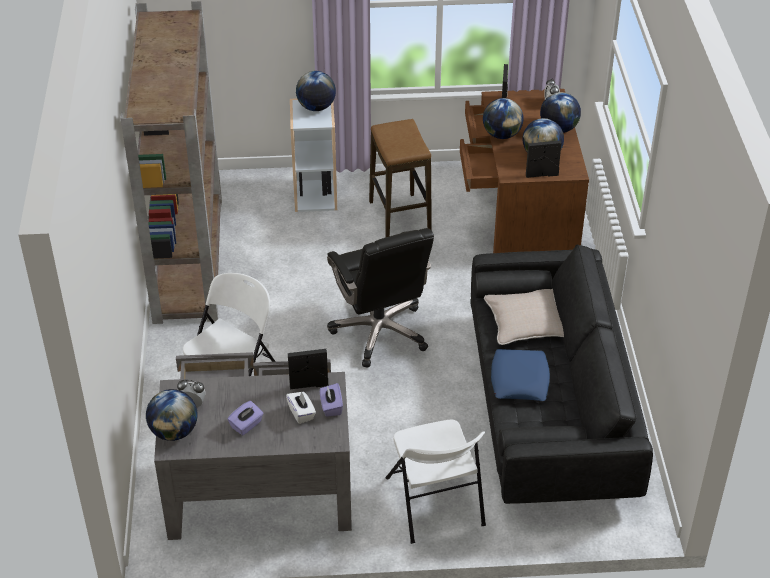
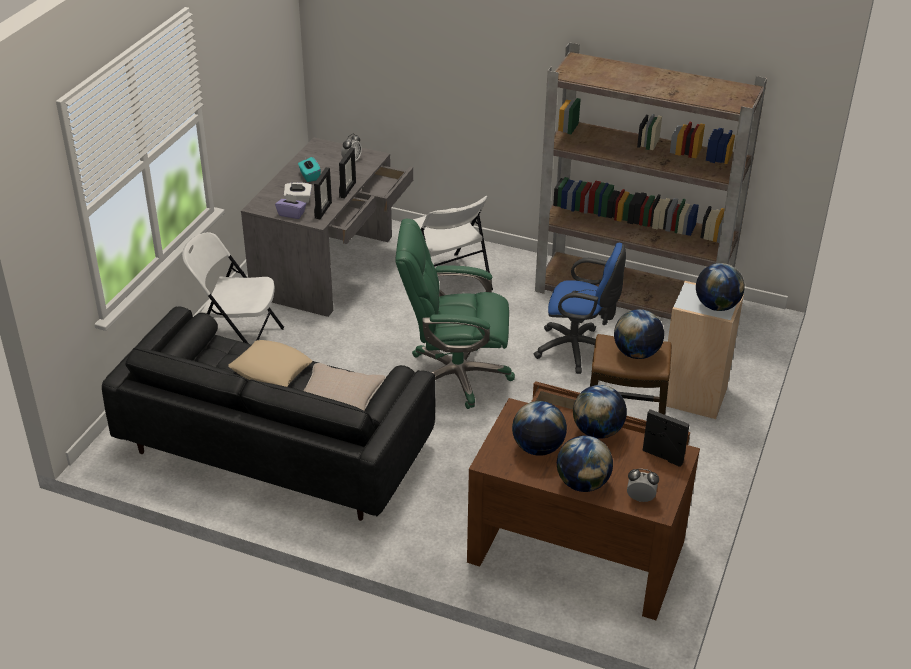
camera: 115 degrees right, 5 degrees down
globe [146,389,197,441] -> globe moved to [614,309,664,359]
purple tissue box [228,401,264,435] -> turquoise tissue box [298,157,321,182]
black office chair [327,228,434,368] -> green office chair [395,219,515,409]
blue pillow [491,349,550,401] -> beige pillow [228,340,312,387]
picture frame [526,141,561,178] -> picture frame moved to [339,148,356,198]
none -> blue office chair [534,243,626,374]

